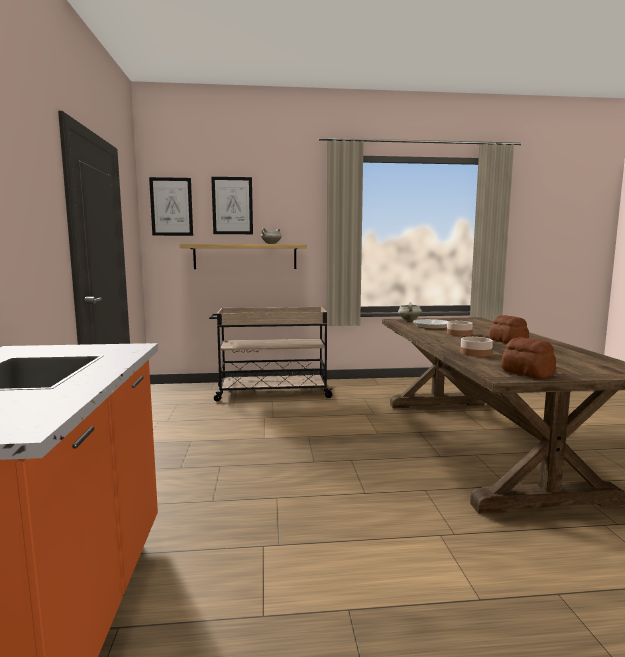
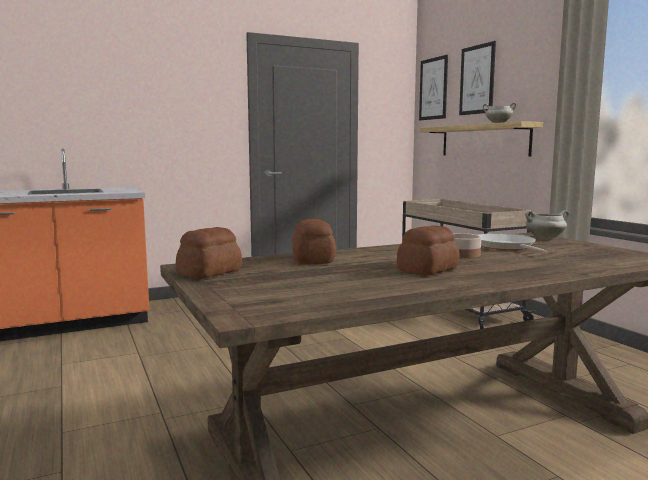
camera: 70 degrees right, 0 degrees up
bowl [460,337,493,357] -> bread [292,219,336,265]

